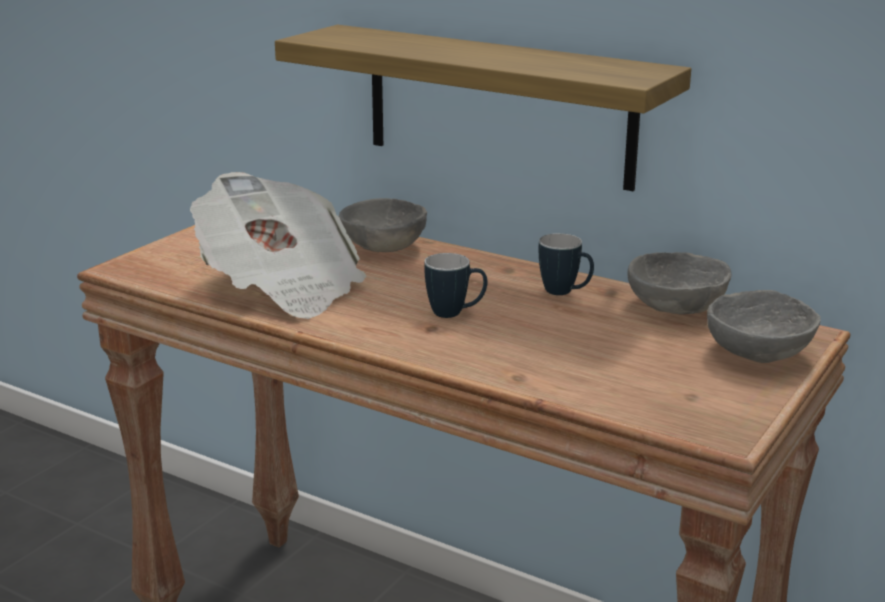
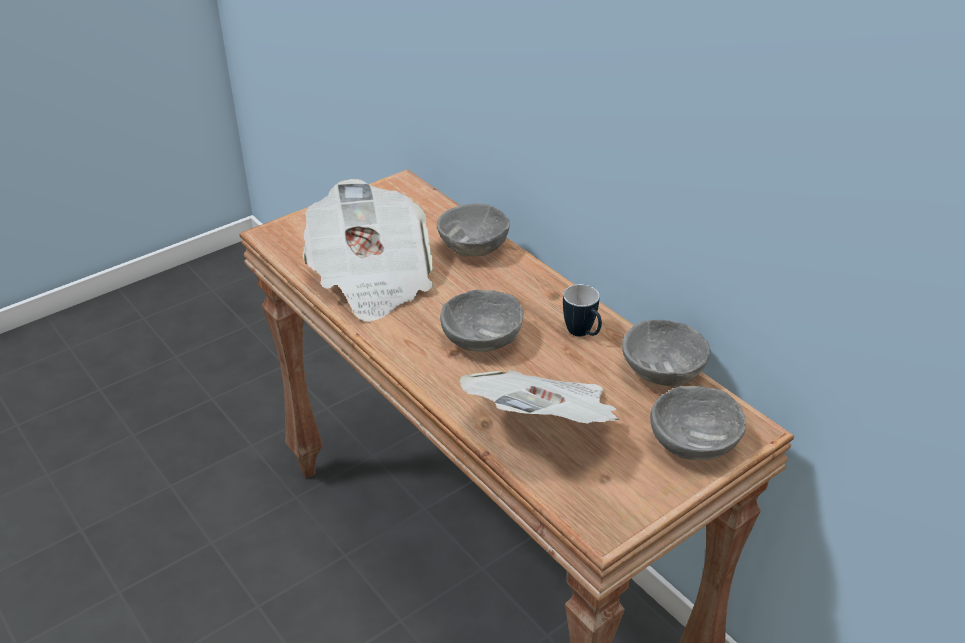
camera: 20 degrees right, 15 degrees up
shelf [275,25,691,191] -> none
mug [424,253,488,318] -> grey bowl [440,289,523,352]
none -> newspaper [460,370,619,423]

